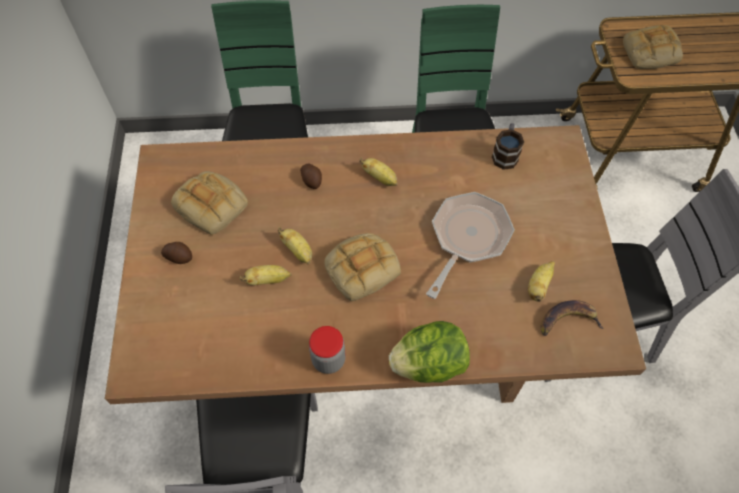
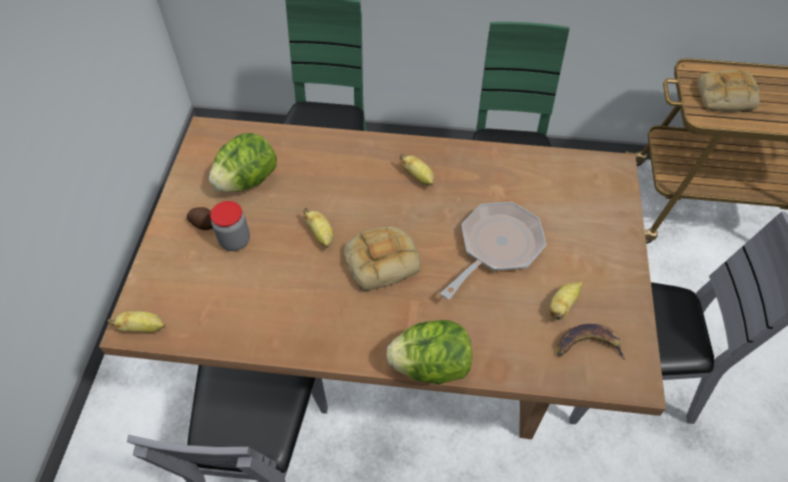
camera: 10 degrees right, 5 degrees down
bread [171,171,248,235] -> lettuce [209,133,277,192]
banana [240,265,292,285] -> banana moved to [108,311,166,333]
potato [300,164,322,189] -> none
jar [309,326,346,374] -> jar moved to [210,201,250,251]
mug [492,123,524,170] -> none

